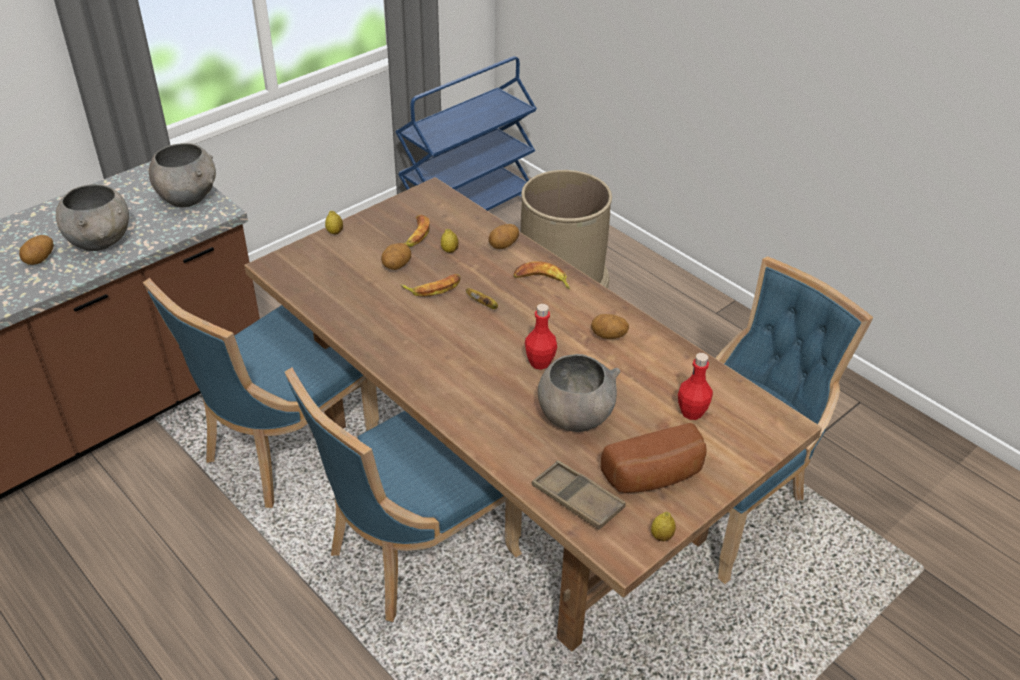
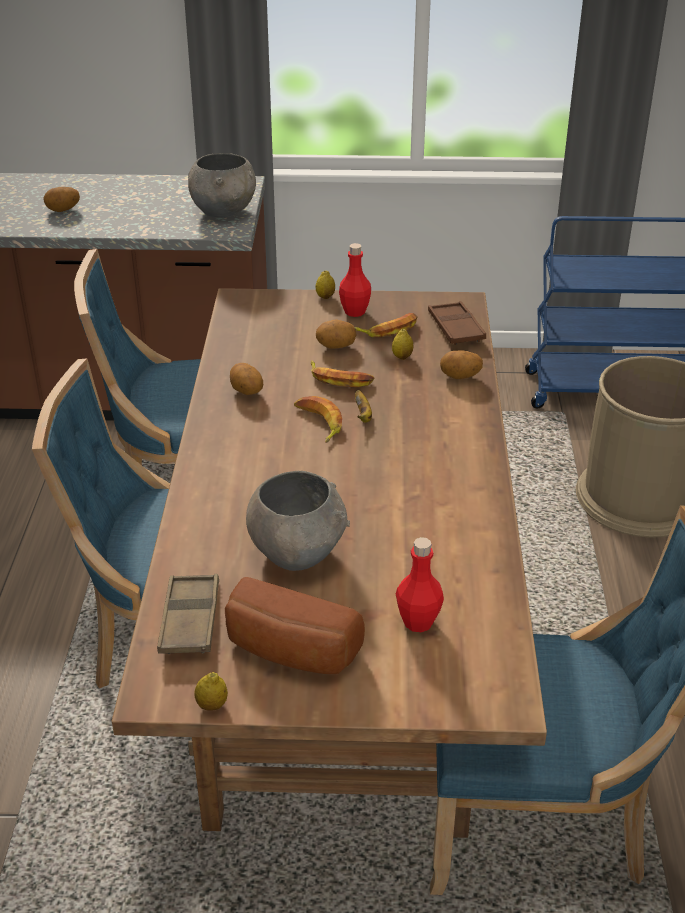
camera: 45 degrees right, 5 degrees down
grey bowl [56,184,129,251] -> none
banana [513,261,570,290] -> banana moved to [294,396,342,443]
red bottle [525,304,557,370] -> red bottle moved to [339,243,371,317]
potato [591,314,629,339] -> potato moved to [230,363,263,395]
none -> brown tray [428,301,486,345]

